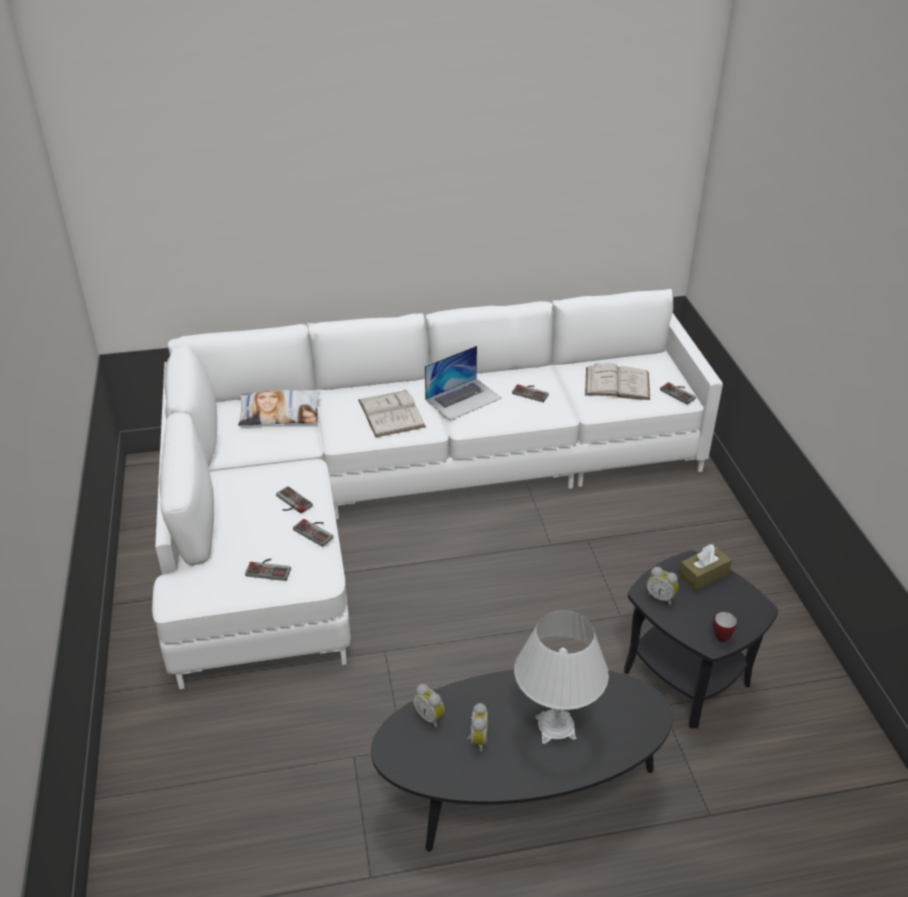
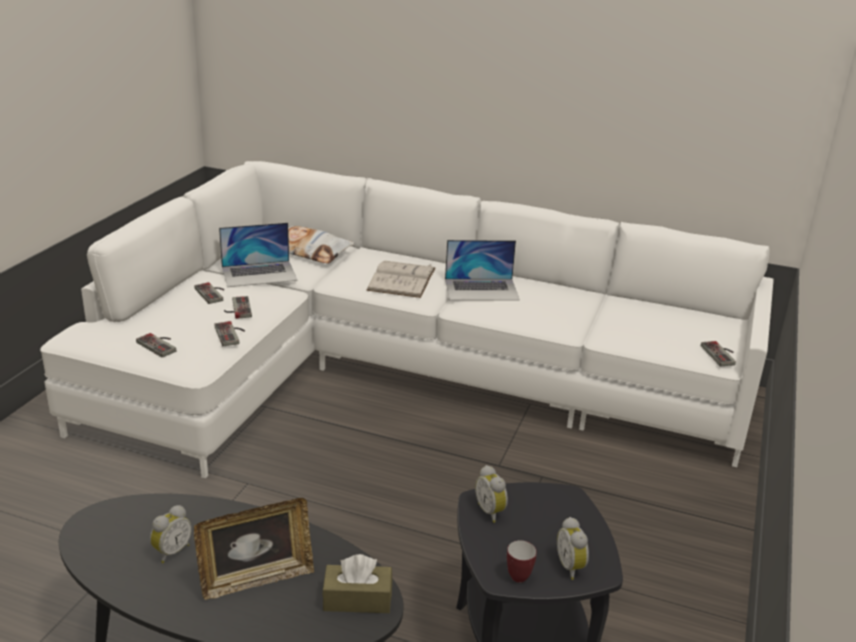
camera: 30 degrees right, 10 degrees down
alarm clock [413,684,445,728] -> alarm clock moved to [557,517,589,580]
game controller [512,384,549,402] -> game controller moved to [194,282,224,304]
white table lamp [514,610,609,744] -> picture frame [194,498,314,600]
white book [585,363,650,400] -> none
brown tissue box [678,544,732,591] -> brown tissue box moved to [322,554,392,613]
none -> laptop [219,222,298,287]

